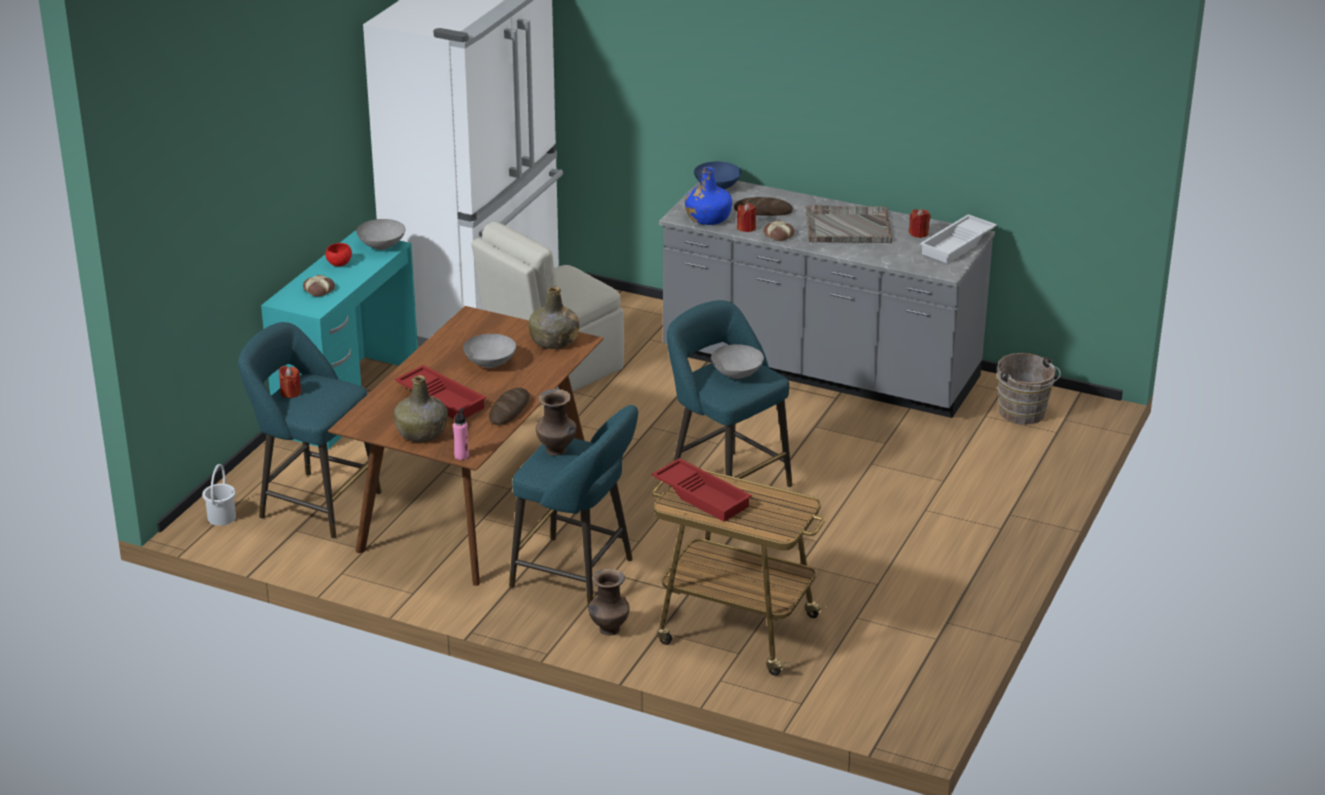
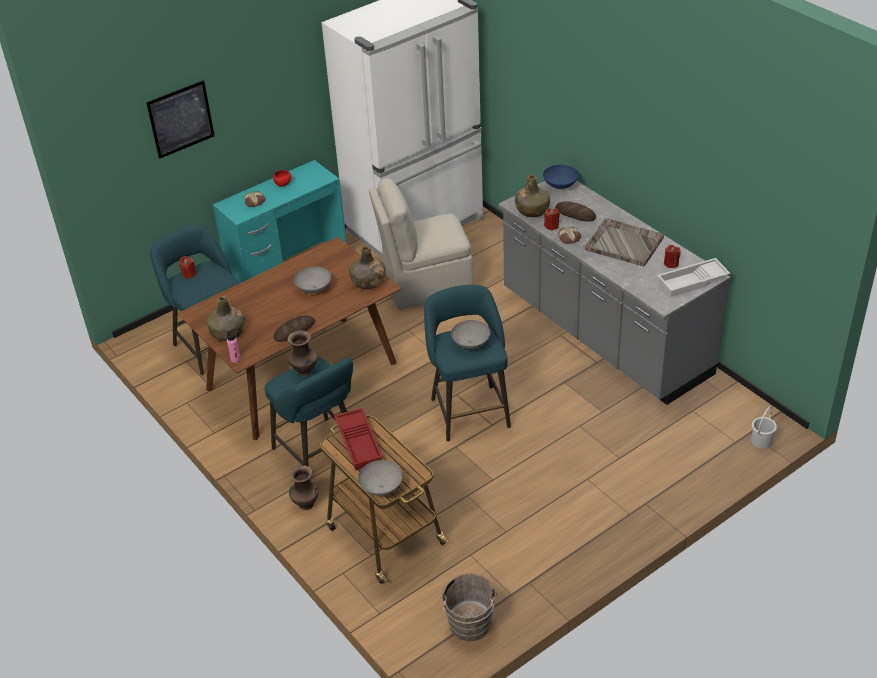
camera: 30 degrees right, 10 degrees up
white bucket [202,464,236,526] -> white bucket moved to [751,406,777,449]
grey bowl [356,219,405,250] -> grey bowl moved to [358,460,403,496]
red tray [395,365,487,419] -> none
blue bottle [685,167,732,225] -> green bottle [515,175,550,217]
brown bucket [997,353,1061,425] -> brown bucket moved to [439,573,497,641]
none -> picture [146,80,215,159]

